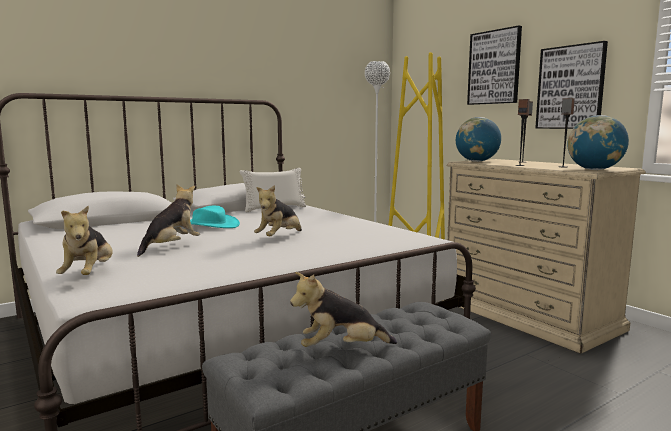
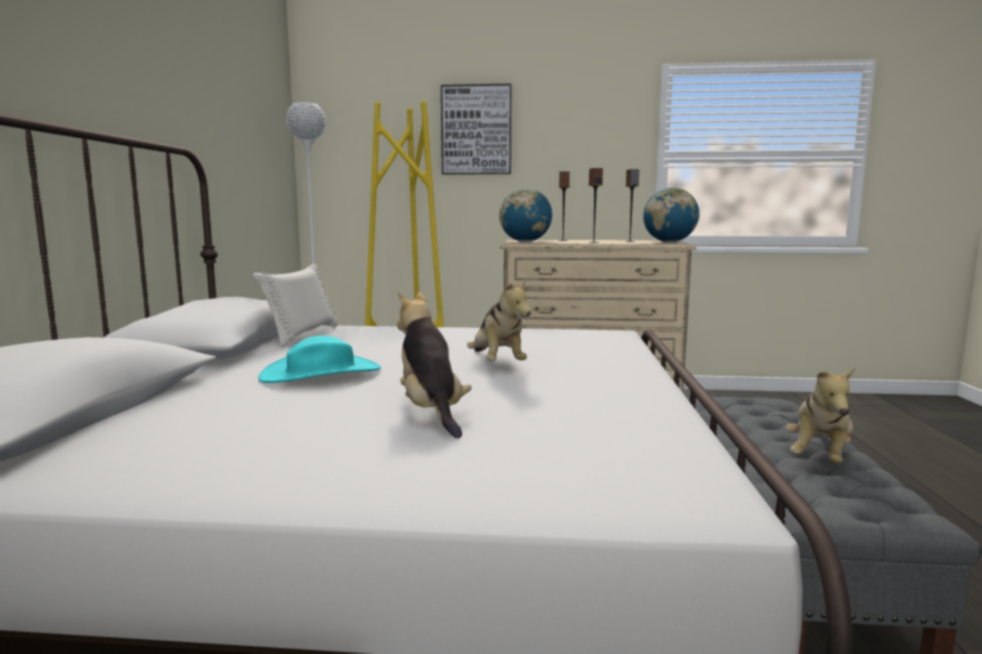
camera: 50 degrees left, 0 degrees up
plush toy [56,206,113,275] -> none
picture [535,41,608,129] -> none

